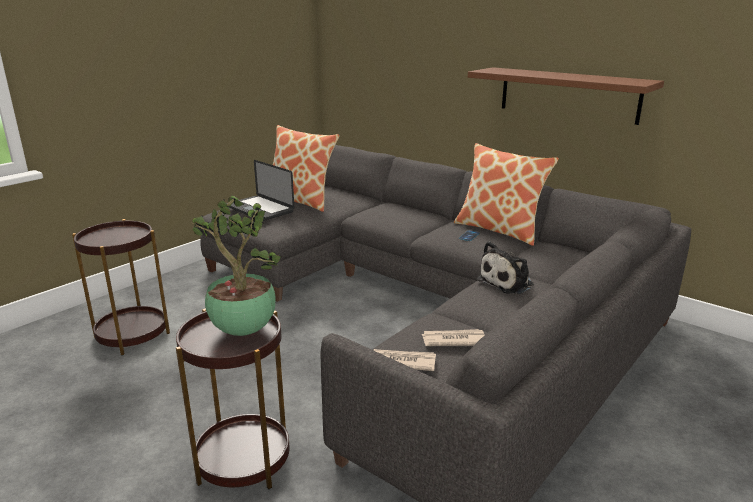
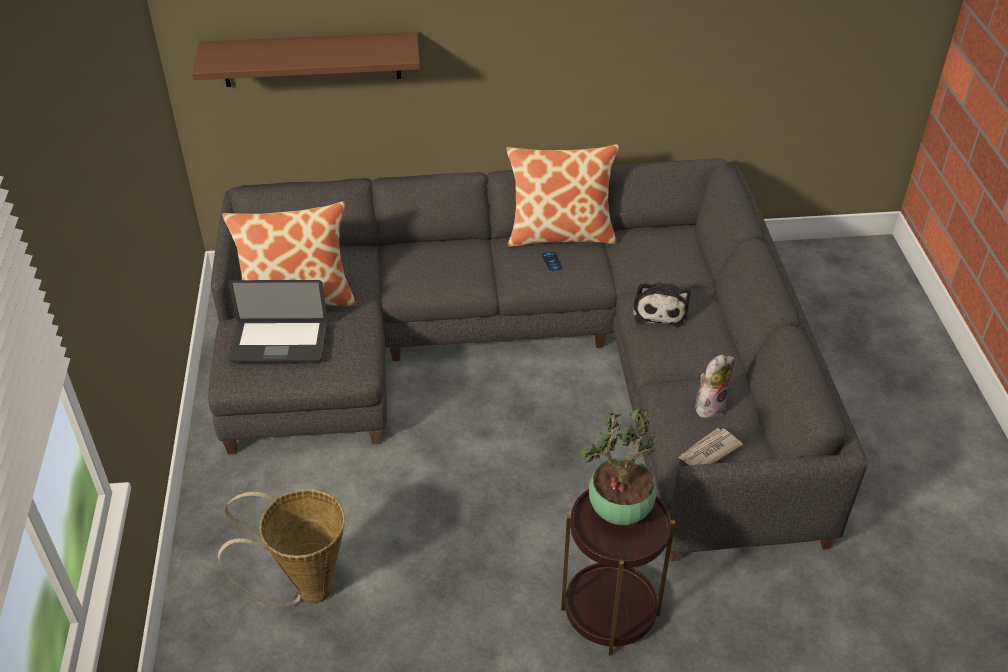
camera: 45 degrees left, 20 degrees up
brown side table [72,219,170,355] -> basket [218,489,345,607]
newspaper [422,329,485,346] -> plush toy [695,355,734,418]
brown shelf [468,67,664,125] -> brown shelf moved to [192,32,420,87]

